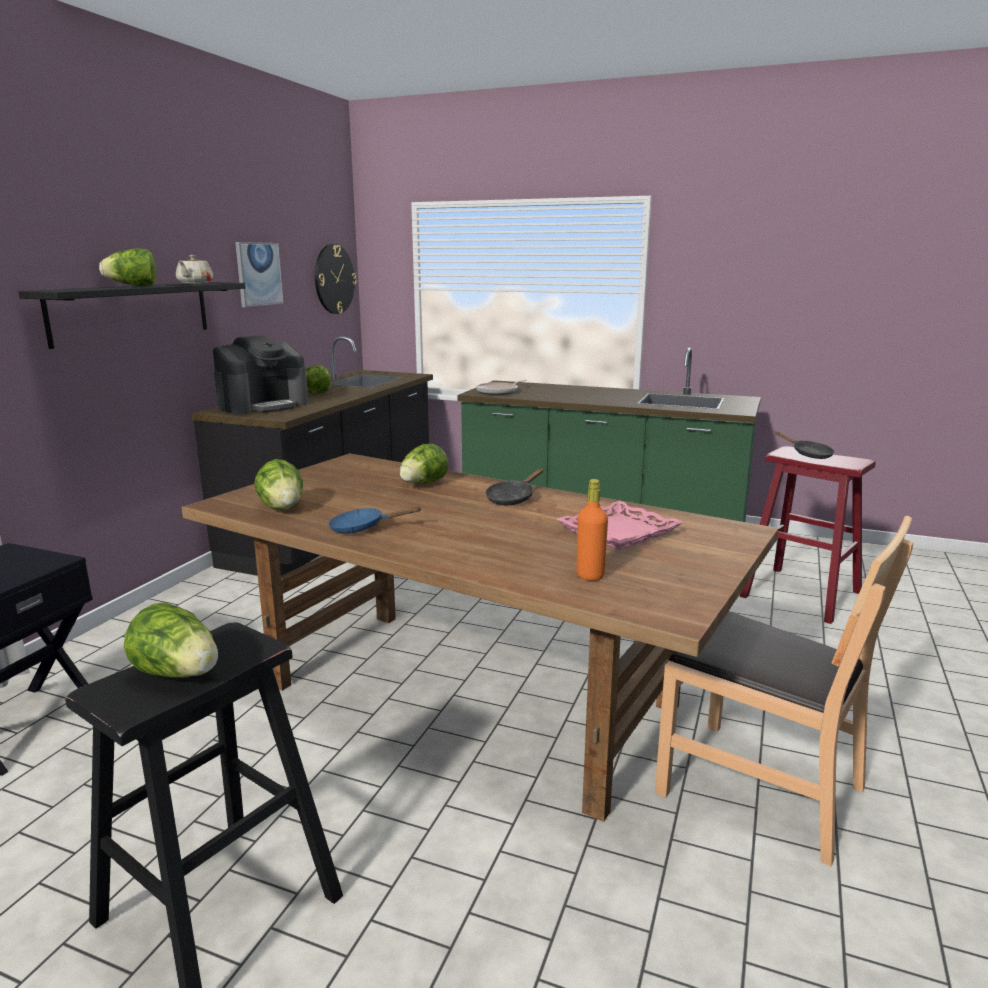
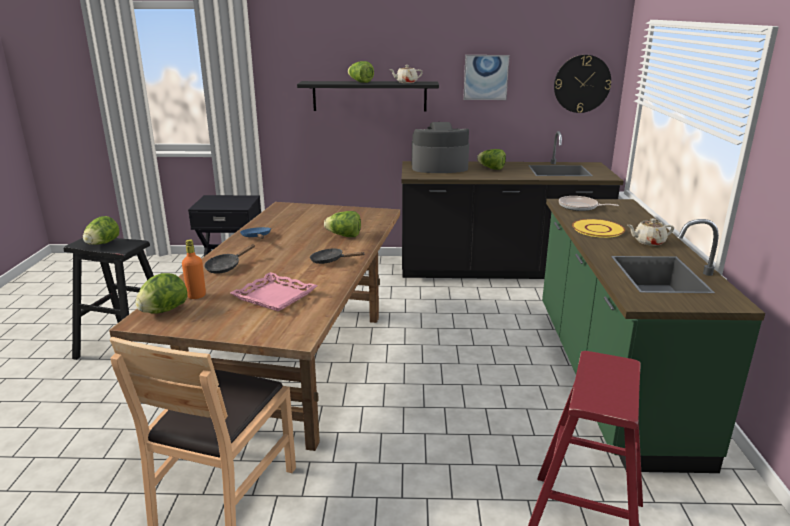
camera: 70 degrees right, 5 degrees up
coffee machine [213,336,308,414] -> coffee machine turned 150 degrees clockwise [412,122,469,173]
lettuce [254,459,303,510] -> lettuce moved to [135,273,188,314]
black frying pan [775,431,834,459] -> black frying pan moved to [204,244,255,274]
none -> yellow plate [572,219,625,238]
none -> beige teapot [627,219,674,246]

